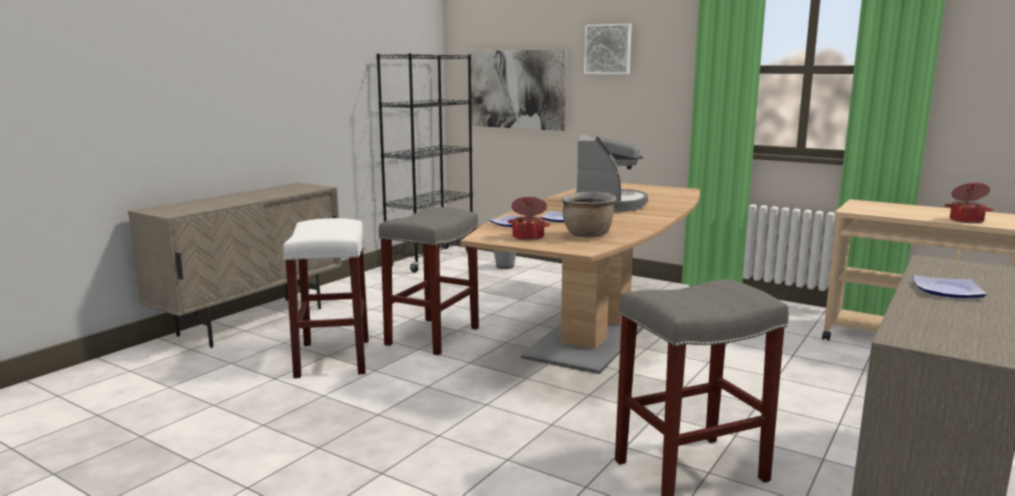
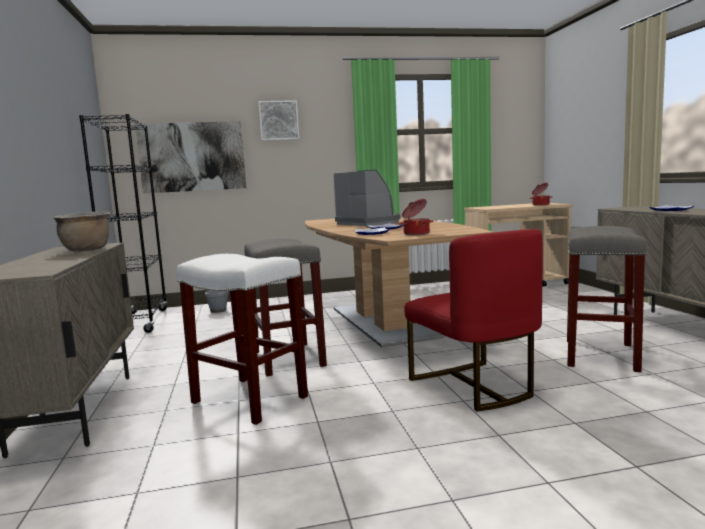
camera: 45 degrees left, 5 degrees down
brown cooking pot [561,192,616,237] -> brown cooking pot moved to [53,211,110,252]
none -> red chair [404,229,543,411]

